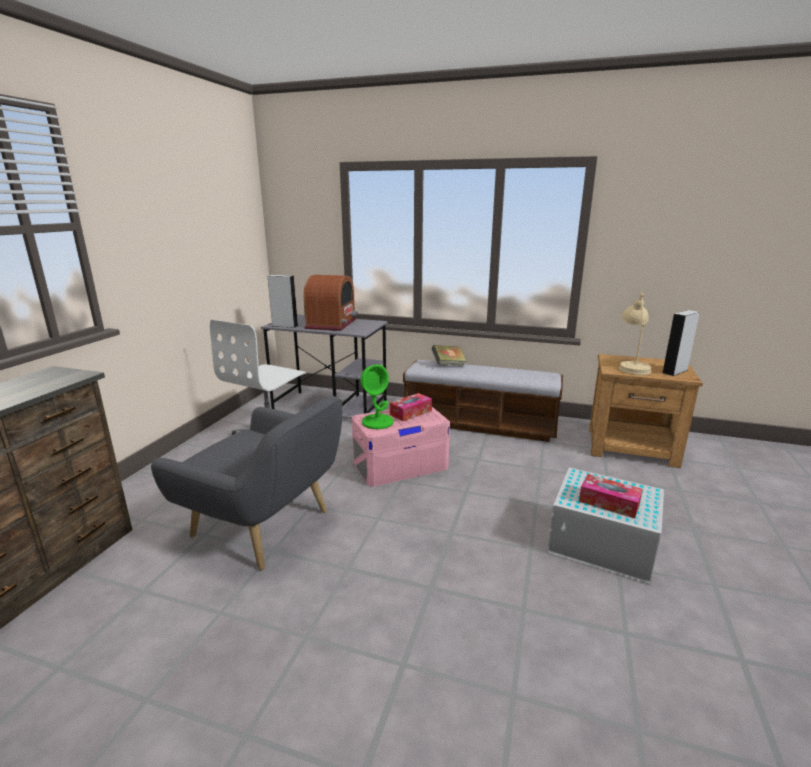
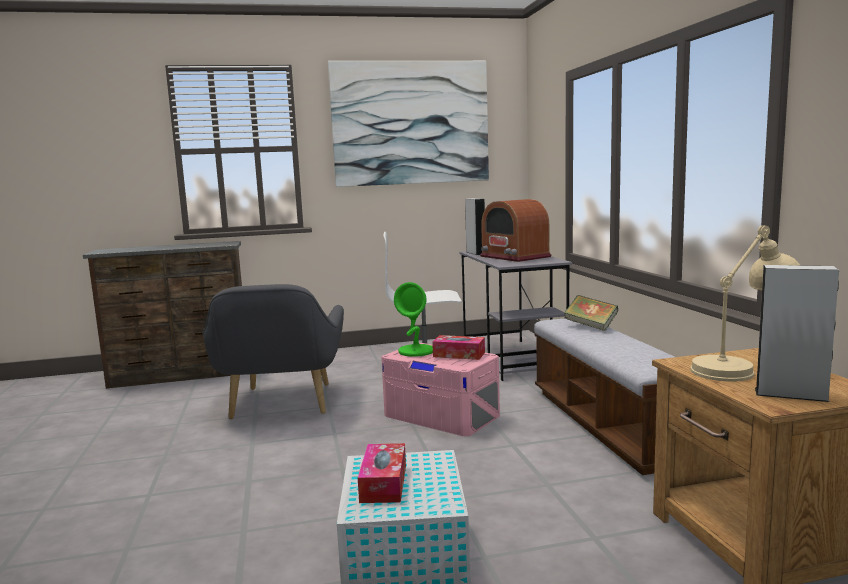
camera: 60 degrees right, 10 degrees down
radio [303,275,358,331] -> radio turned 75 degrees clockwise [480,199,551,262]
none -> picture [328,61,489,187]

